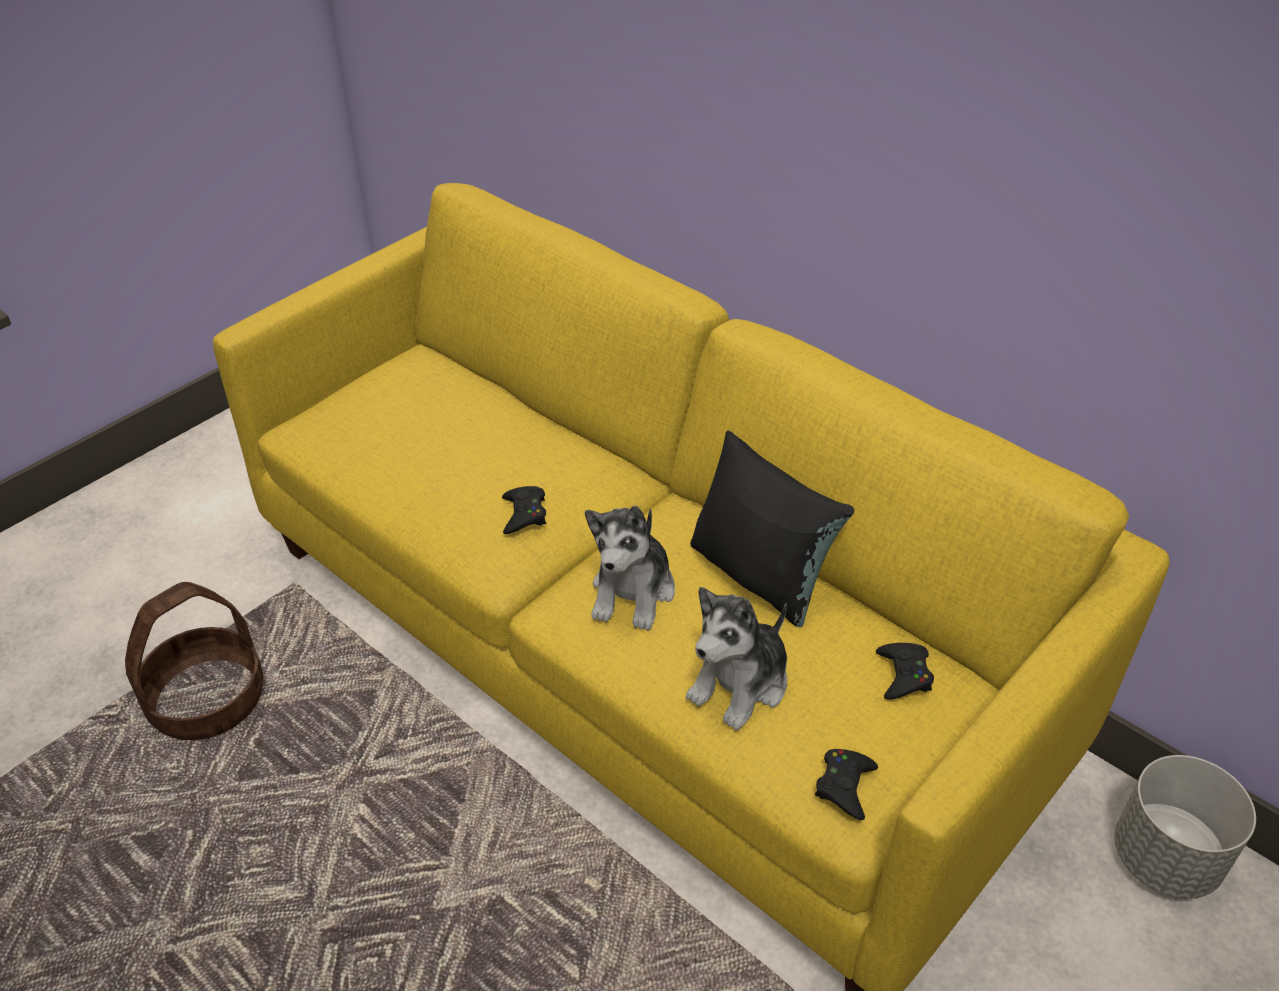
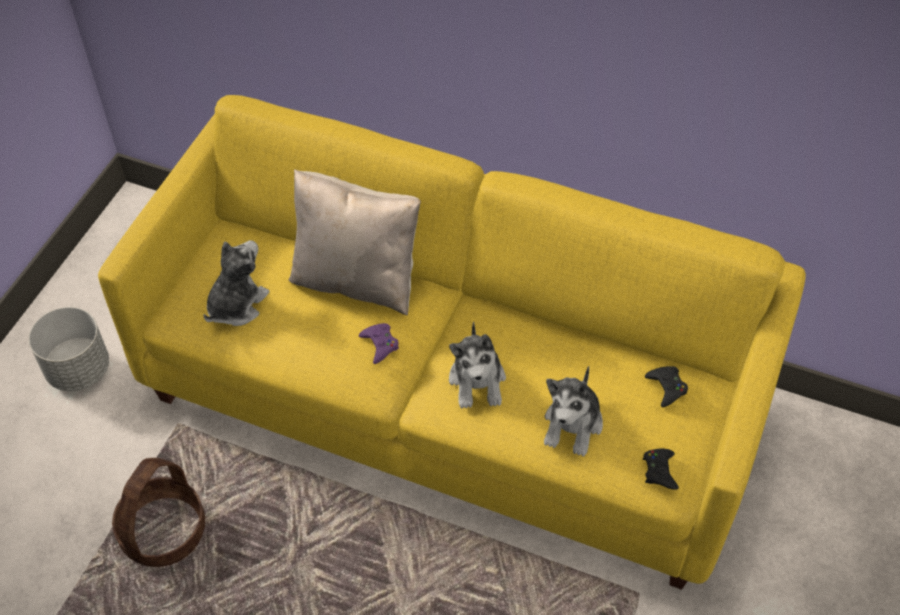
camera: 20 degrees left, 10 degrees up
black game controller [502,486,546,534] -> purple game controller [359,323,399,364]
black pillow [690,430,854,627] -> none
grey planter [1115,755,1256,899] -> grey planter moved to [29,307,109,391]
none -> plush toy [203,240,270,326]
none -> beige pillow [289,169,421,315]

